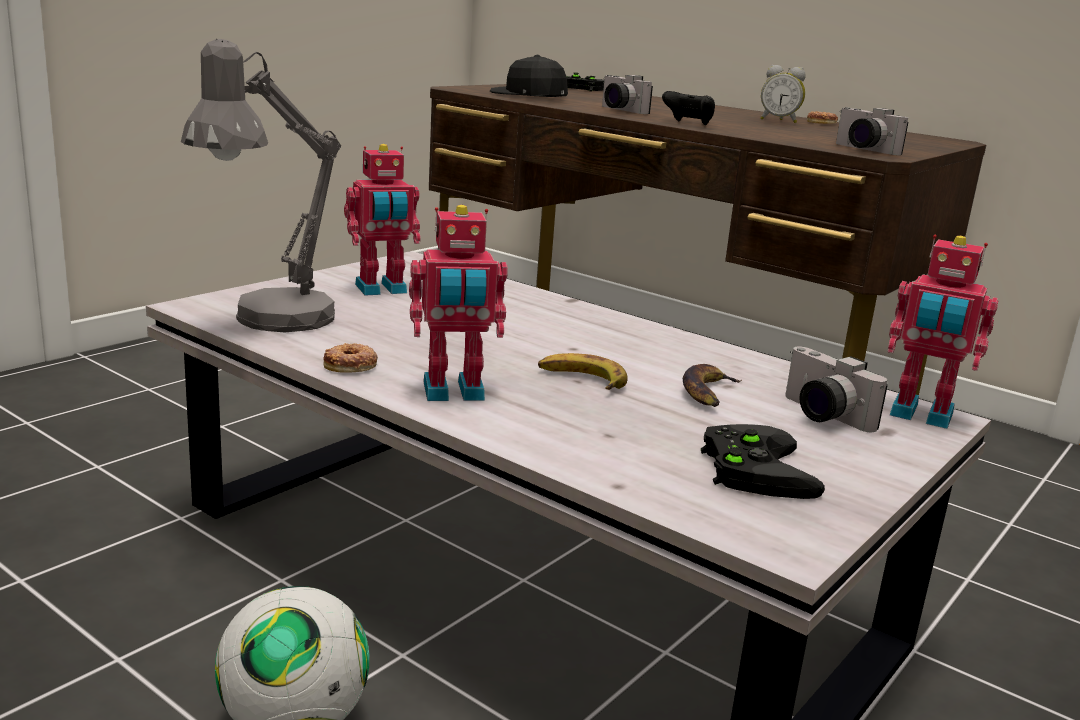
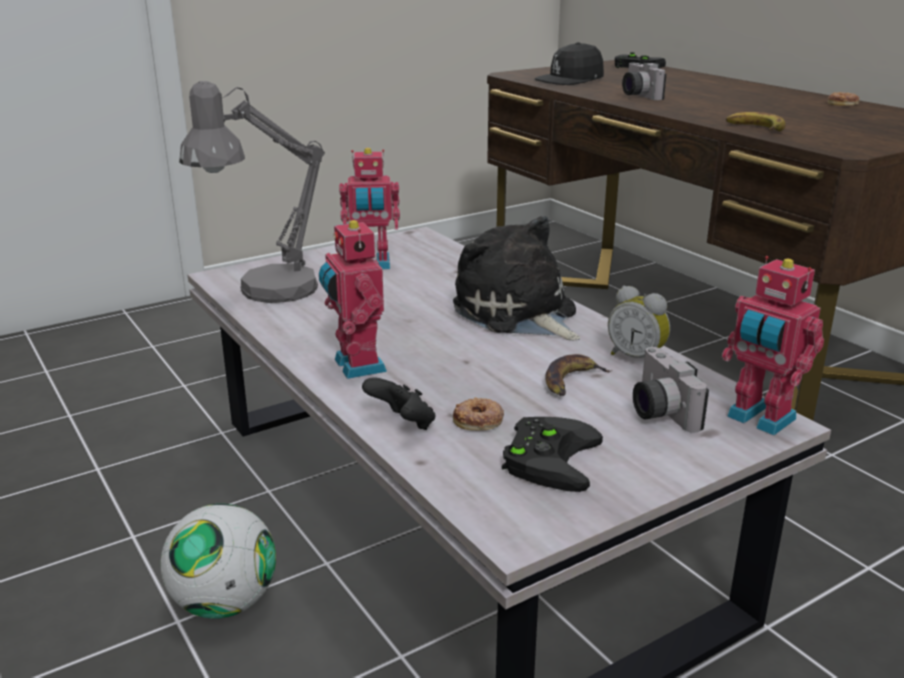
camera: 20 degrees right, 5 degrees up
donut [324,343,378,373] -> donut moved to [453,397,504,431]
toy robot [409,205,508,401] -> toy robot turned 60 degrees clockwise [319,217,387,379]
black cap [490,55,568,97] -> black cap turned 90 degrees counterclockwise [535,42,604,85]
banana [538,353,628,390] -> banana moved to [726,112,786,132]
black game controller [662,91,715,125] -> black game controller moved to [362,377,435,430]
alarm clock [761,65,806,123] -> alarm clock moved to [608,285,670,358]
camera [836,107,908,155] -> none
none -> plush toy [453,216,580,341]

